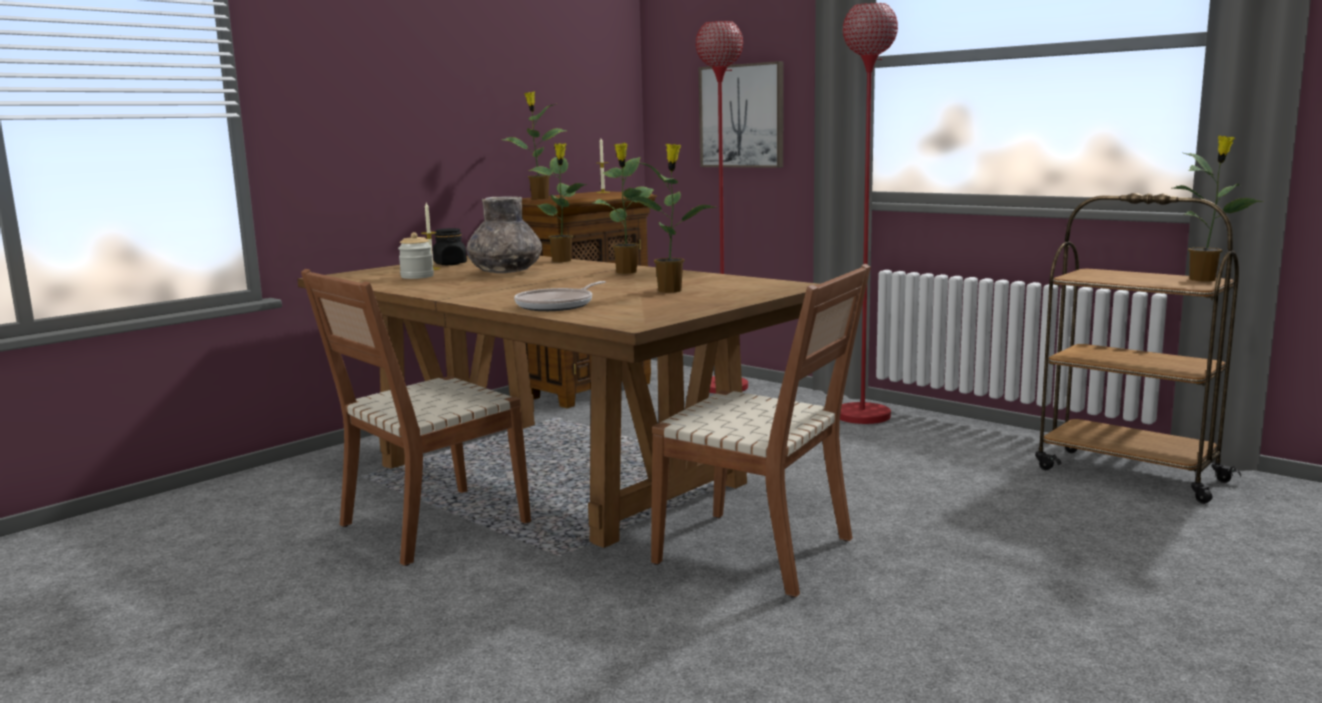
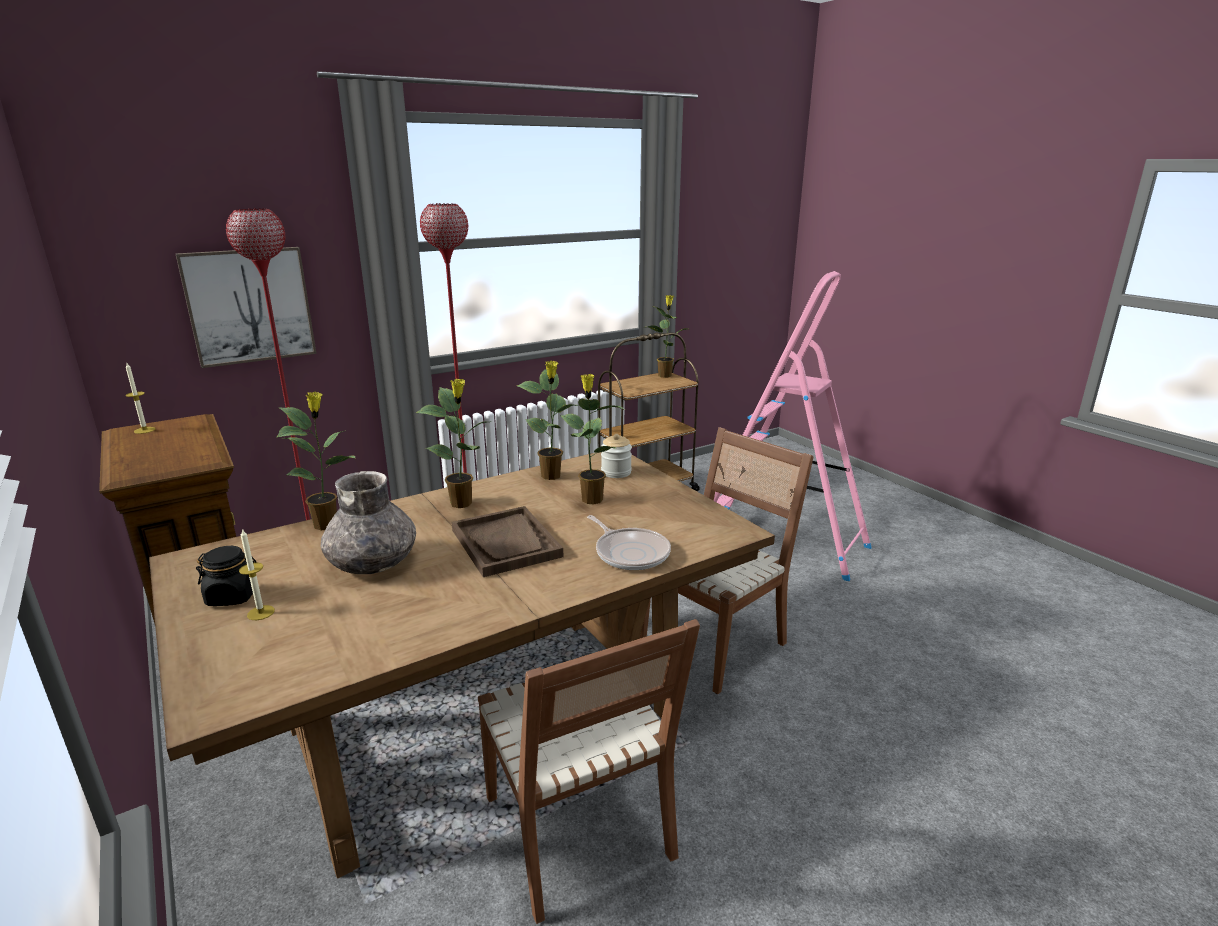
camera: 75 degrees left, 10 degrees up
jar [398,232,434,279] -> jar moved to [601,434,632,478]
potted plant [502,91,567,199] -> potted plant moved to [517,361,579,480]
none -> brown tray [452,506,563,577]
none -> pink step ladder [714,271,872,581]

